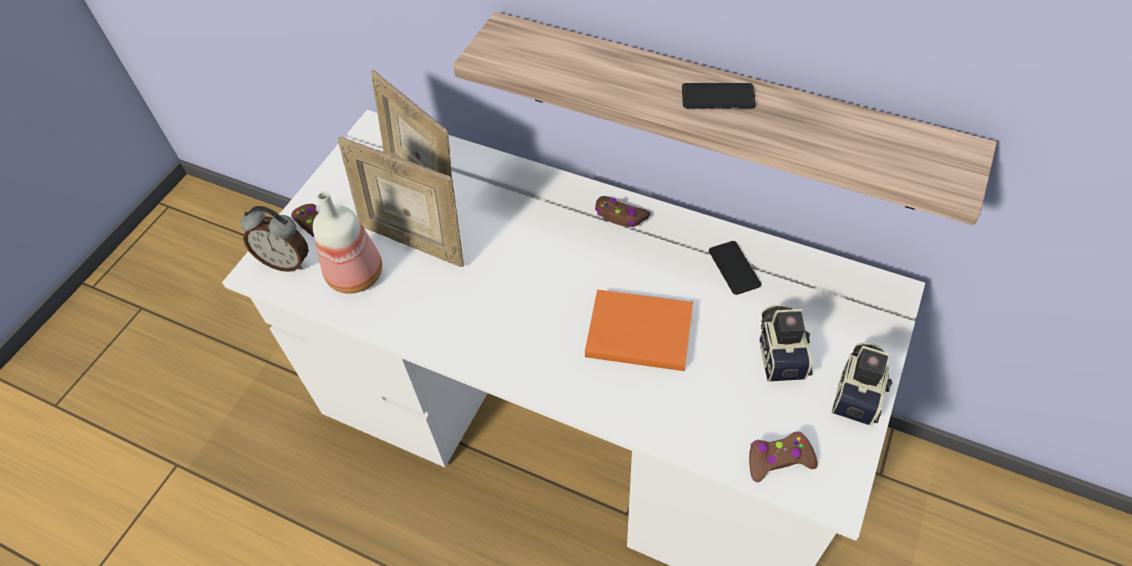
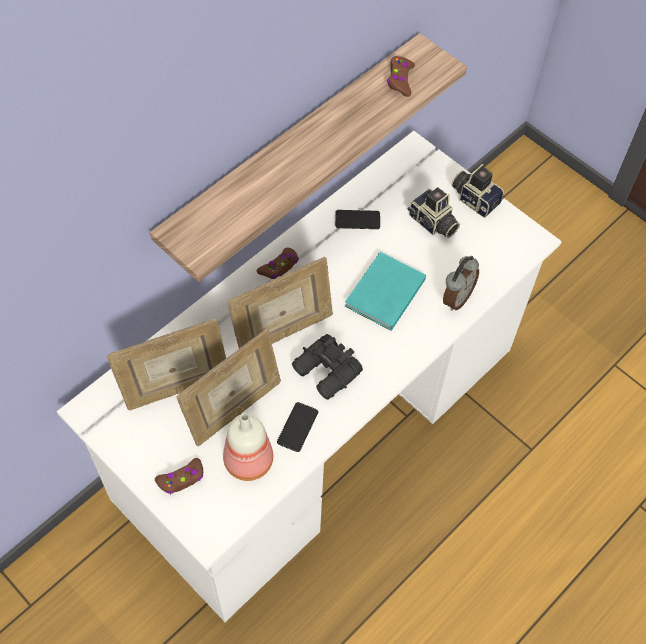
camera: 75 degrees left, 5 degrees up
alarm clock [241,206,309,272] -> alarm clock moved to [443,256,479,311]
orange book [585,290,693,371] -> turquoise book [345,252,426,331]
phone [682,83,756,109] -> phone moved to [277,402,318,452]
brown game controller [749,432,818,482] -> brown game controller moved to [387,56,415,97]
camera [759,304,813,382] -> camera turned 150 degrees counterclockwise [407,187,460,238]
none -> picture frame [227,257,333,348]
none -> black binoculars [292,334,363,400]

